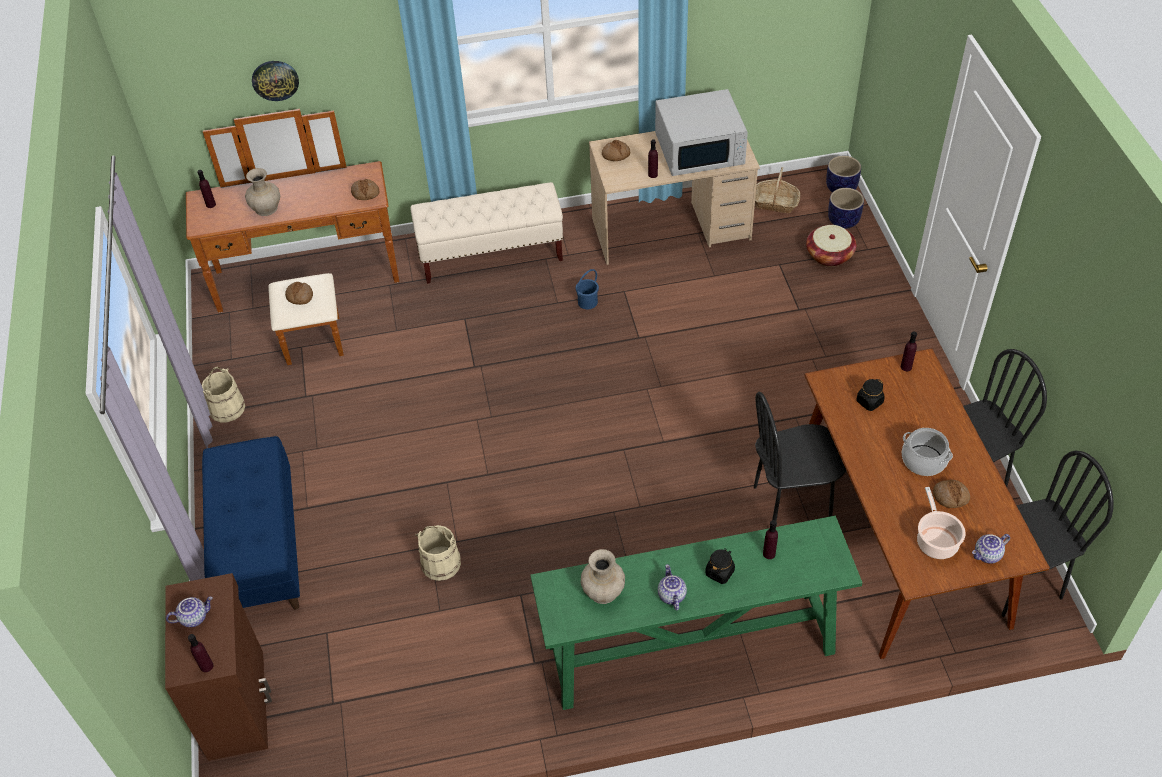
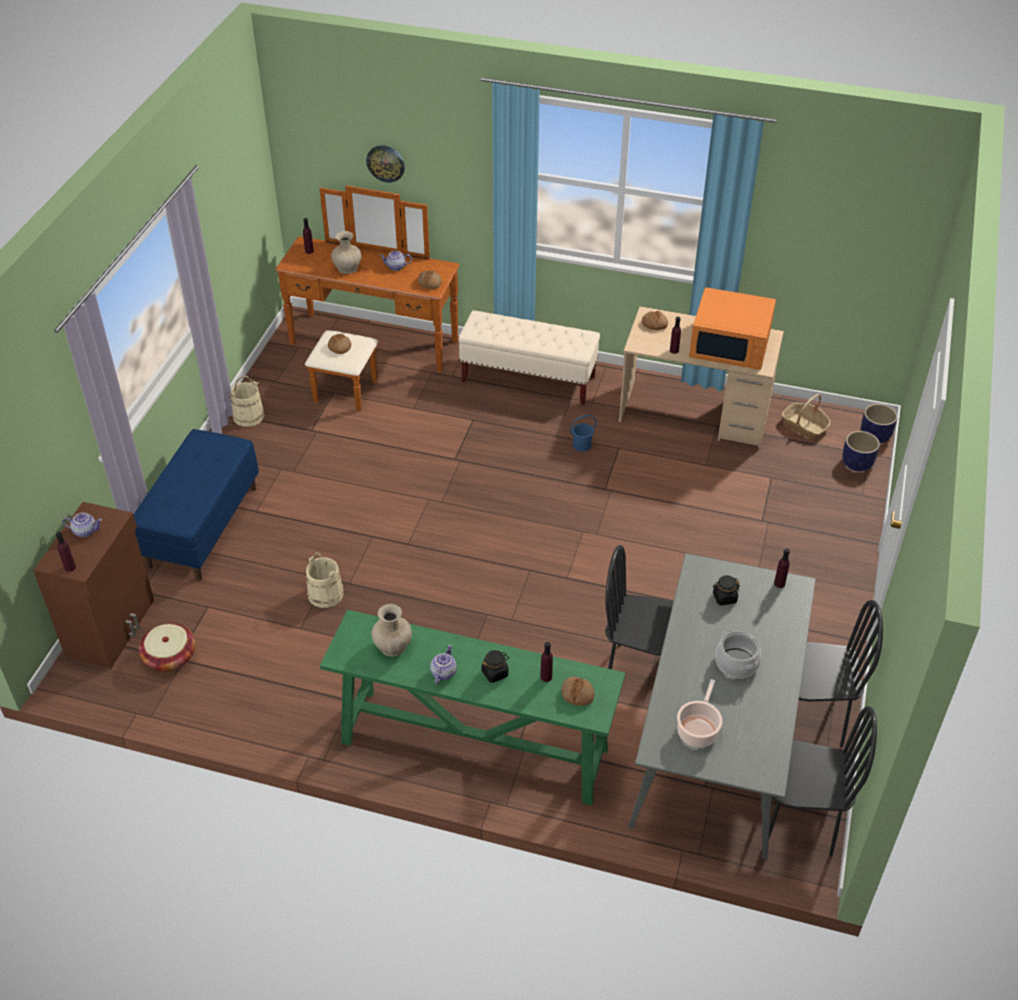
camera: 25 degrees right, 5 degrees down
white microwave [655,89,748,176] -> orange microwave [689,287,776,370]
brown dining table [804,348,1050,659] -> grey dining table [628,553,816,860]
basket [806,225,857,266] -> basket moved to [139,623,196,672]
bread [933,480,970,508] -> bread moved to [561,677,594,706]
teapot [972,534,1010,564] -> teapot moved to [379,251,412,271]

